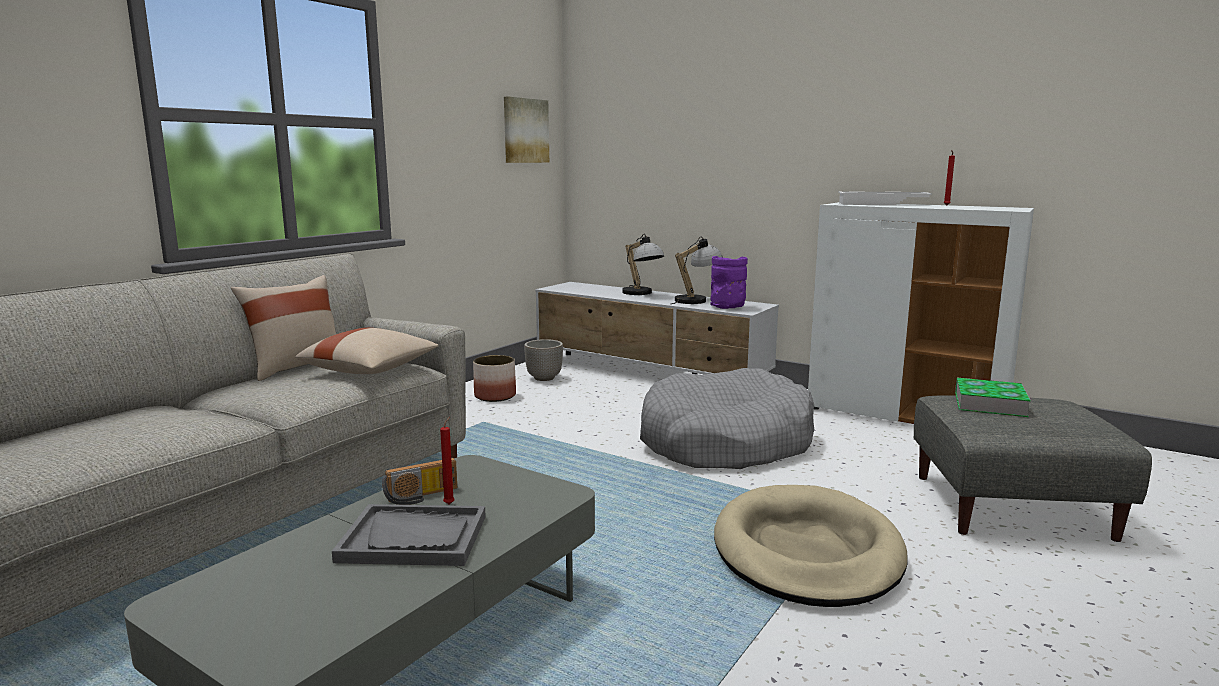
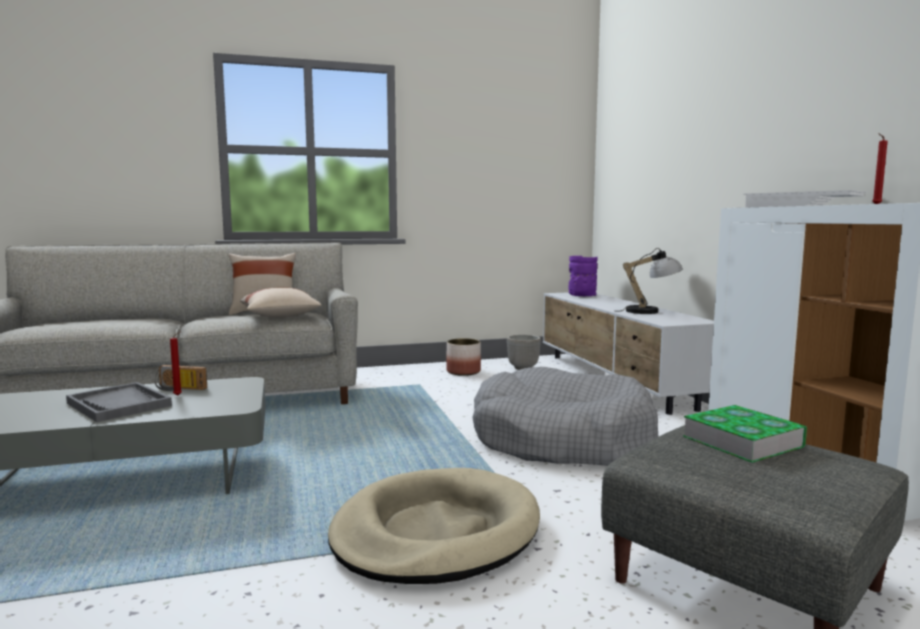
camera: 40 degrees right, 5 degrees down
picture [504,96,549,163] -> none
table lamp [622,233,664,295] -> none
purple vase [710,256,748,309] -> purple vase moved to [569,256,598,296]

